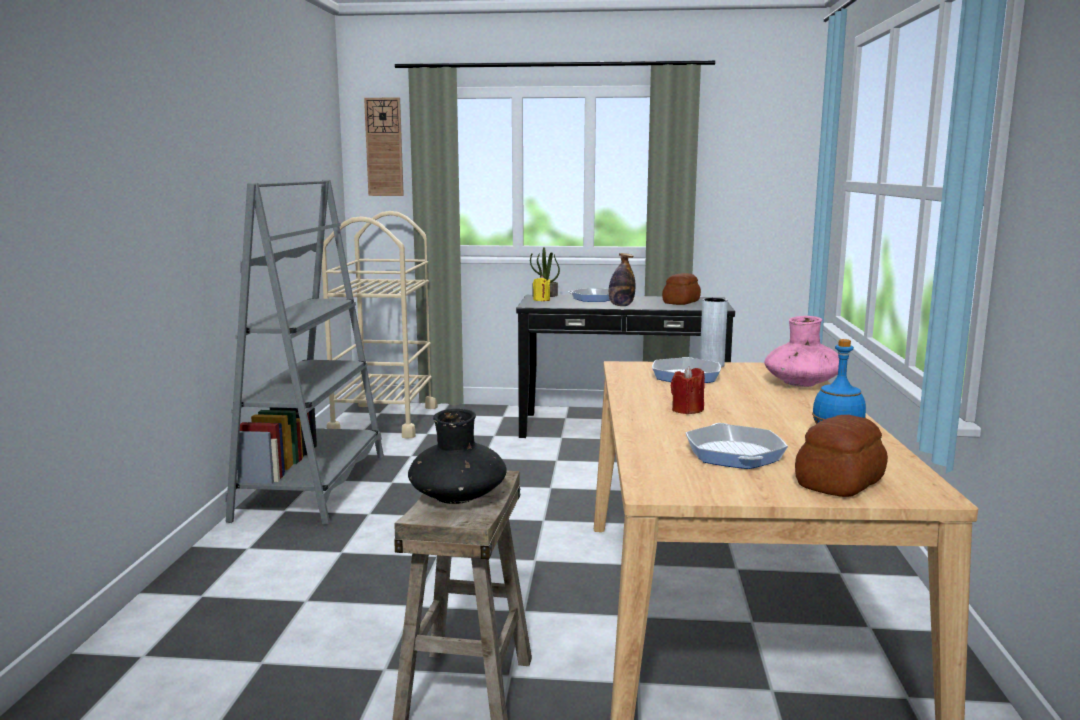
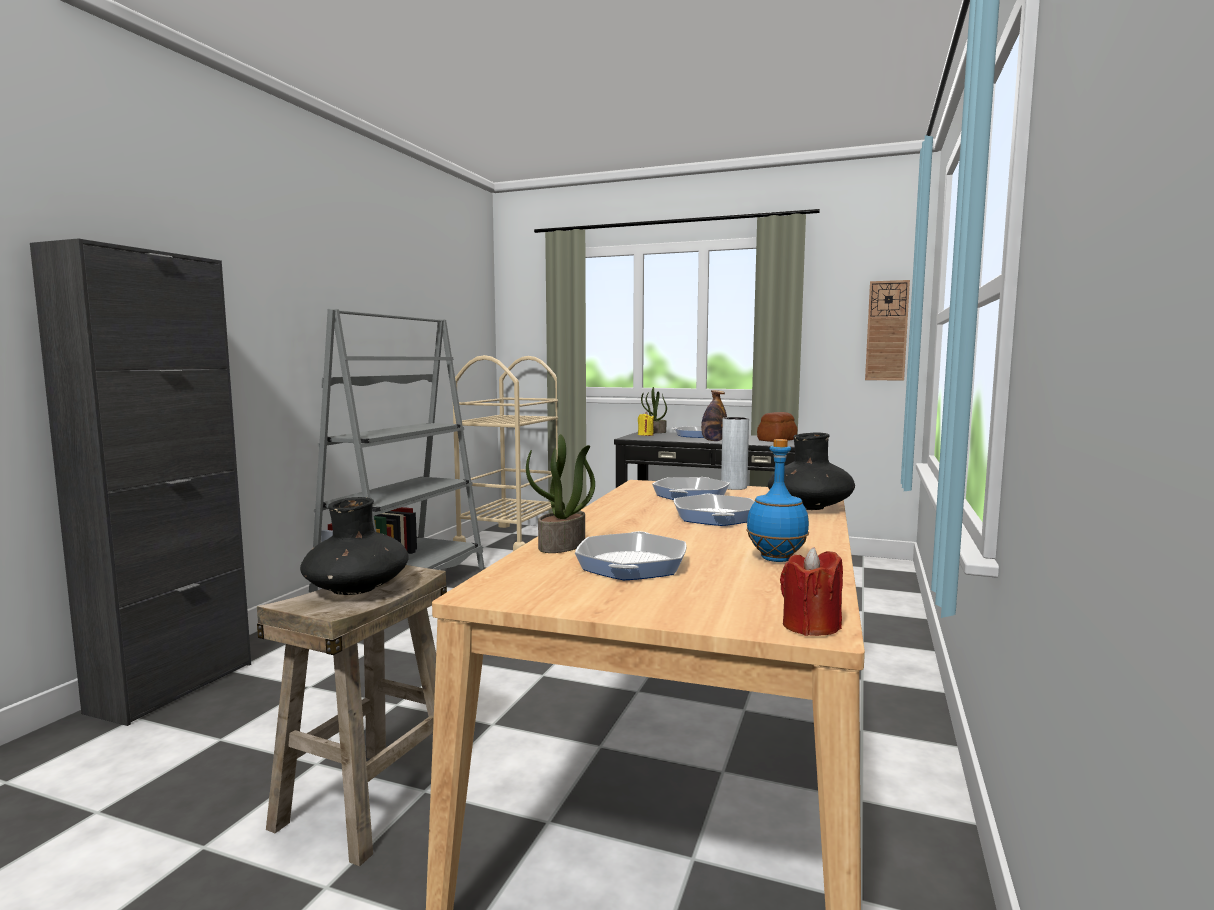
camera: 15 degrees right, 5 degrees down
wall clock [364,98,404,196] -> wall clock moved to [865,280,910,381]
red candle [671,366,705,414] -> red candle moved to [780,547,843,636]
pink vase [765,316,839,387] -> black vase [768,432,855,510]
bread [795,415,888,497] -> none
none -> black cabinet [30,238,251,726]
none -> potted plant [526,434,595,553]
none -> frying pan [674,494,755,526]

